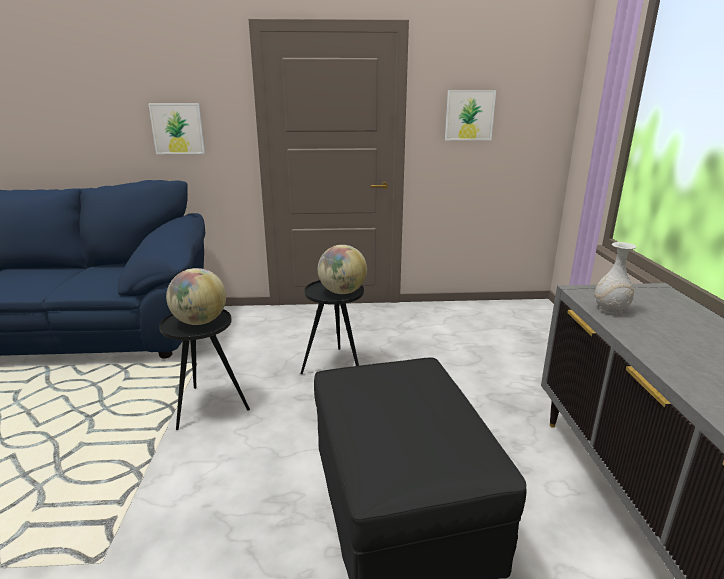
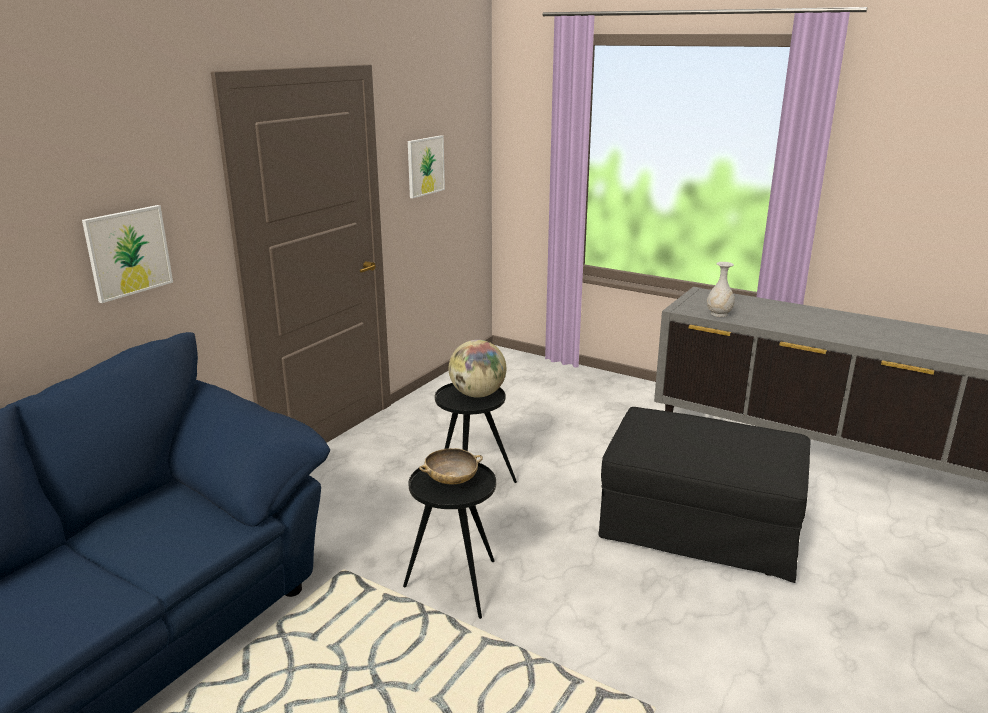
camera: 55 degrees left, 0 degrees up
globe [166,268,226,325] -> beige bowl [419,448,483,484]

